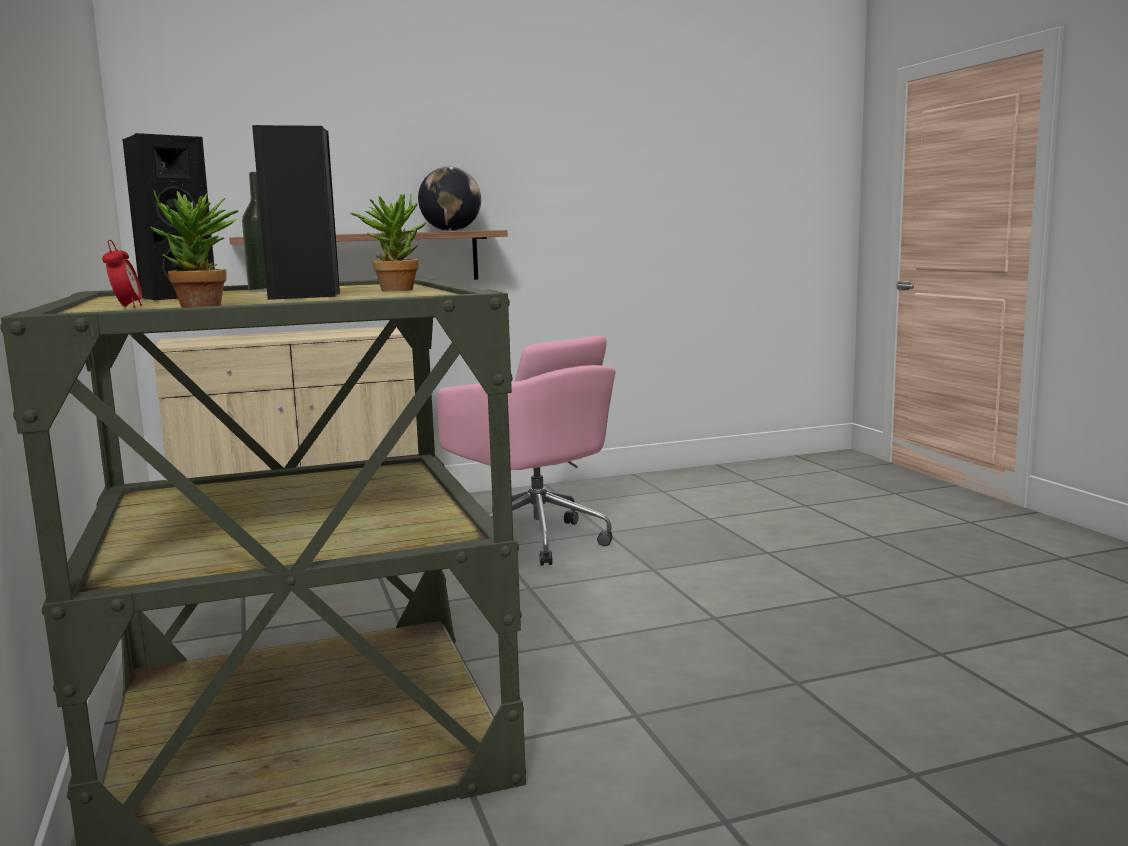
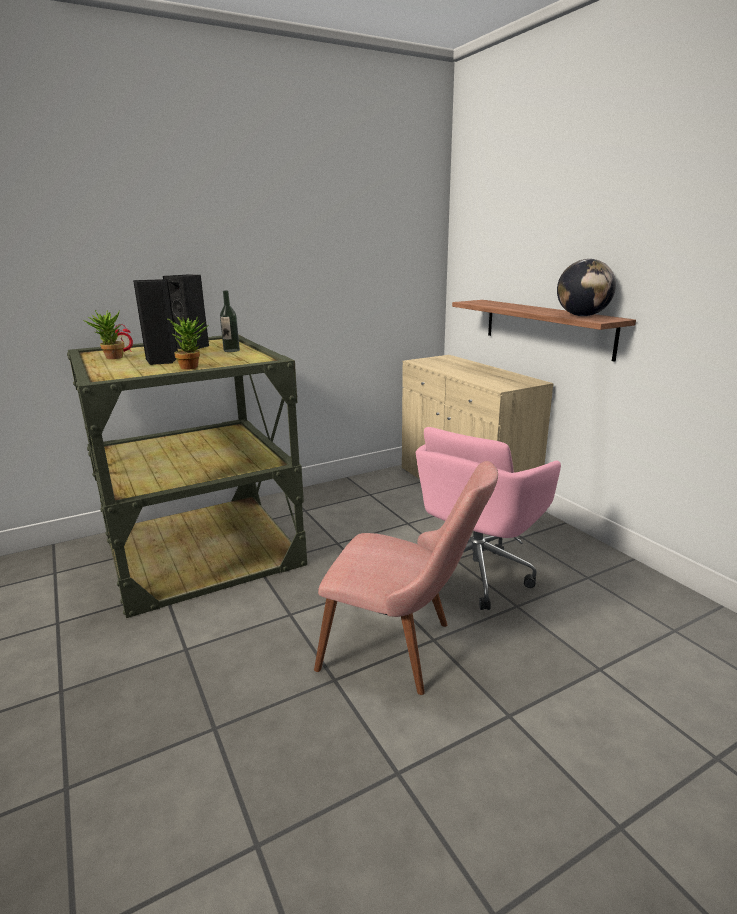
camera: 80 degrees right, 10 degrees up
none -> pink chair [314,461,498,695]

